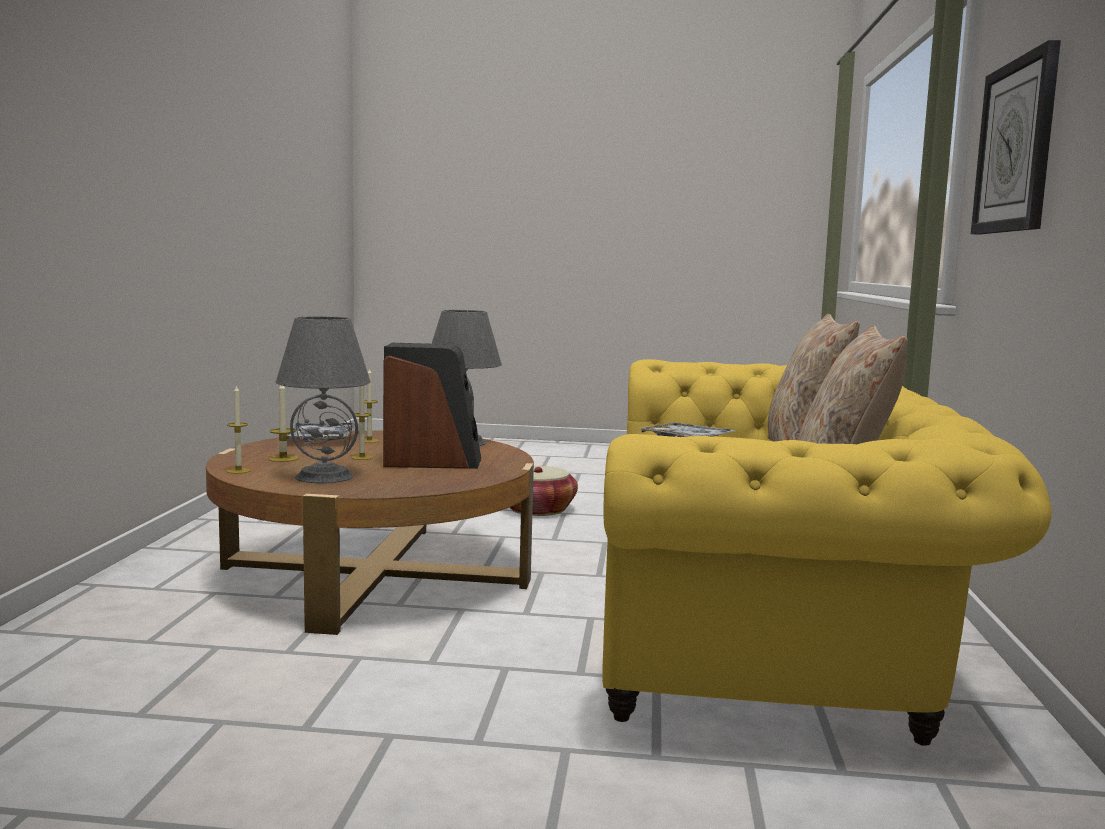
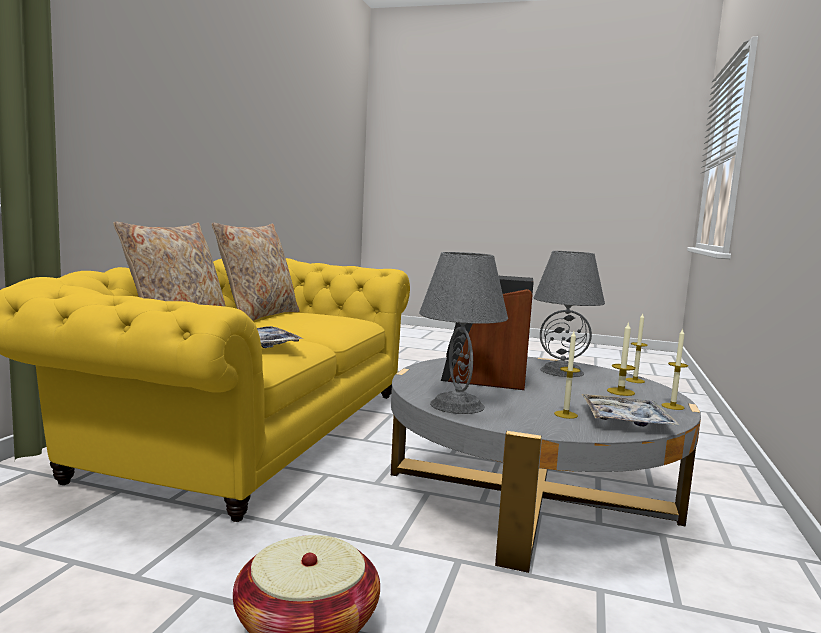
camera: 170 degrees left, 0 degrees up
brown coffee table [206,431,534,635] -> grey coffee table [391,357,701,573]
candle [351,386,373,460] -> candle moved to [661,328,688,410]
wall clock [971,40,1061,235] -> none

